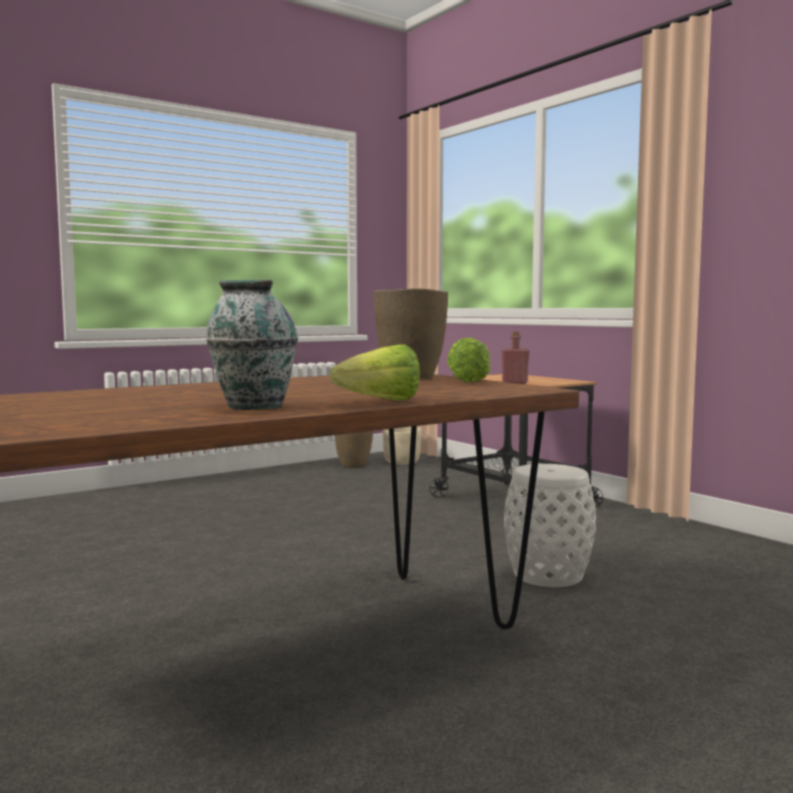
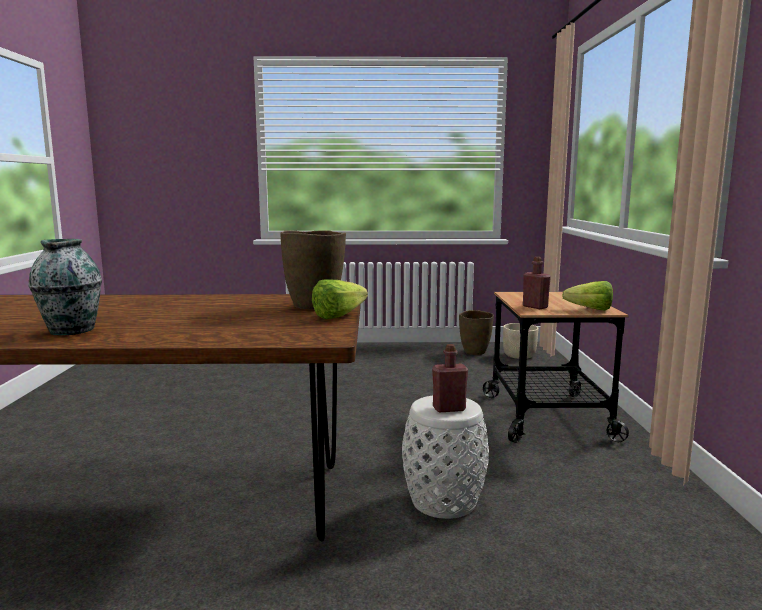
camera: 35 degrees right, 5 degrees up
lettuce [330,344,420,400] -> lettuce moved to [562,281,613,310]
none -> red bottle [432,344,468,413]

